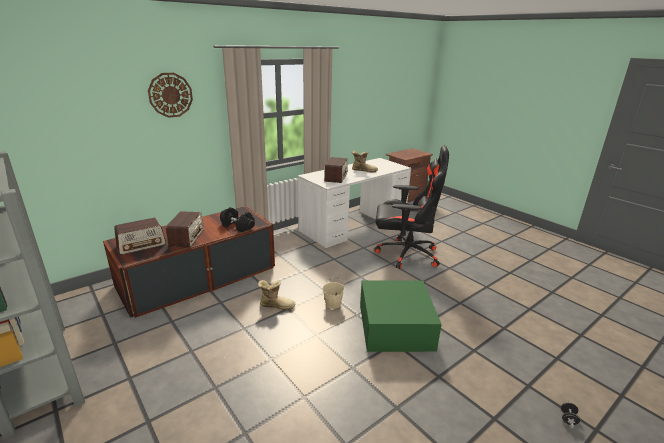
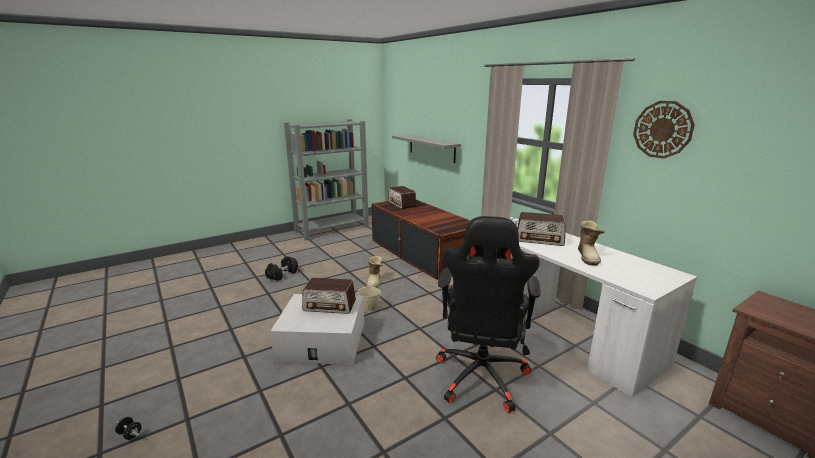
camera: 95 degrees right, 5 degrees down
wall clock [148,73,193,118] -> wall clock moved to [633,101,695,159]
radio [166,211,204,247] -> radio moved to [302,278,356,314]
black dumbbell [220,207,255,232] -> black dumbbell moved to [265,256,298,281]
green storage box [360,280,442,352] -> white storage box [270,294,364,365]
none -> grey shelf [392,134,461,163]

